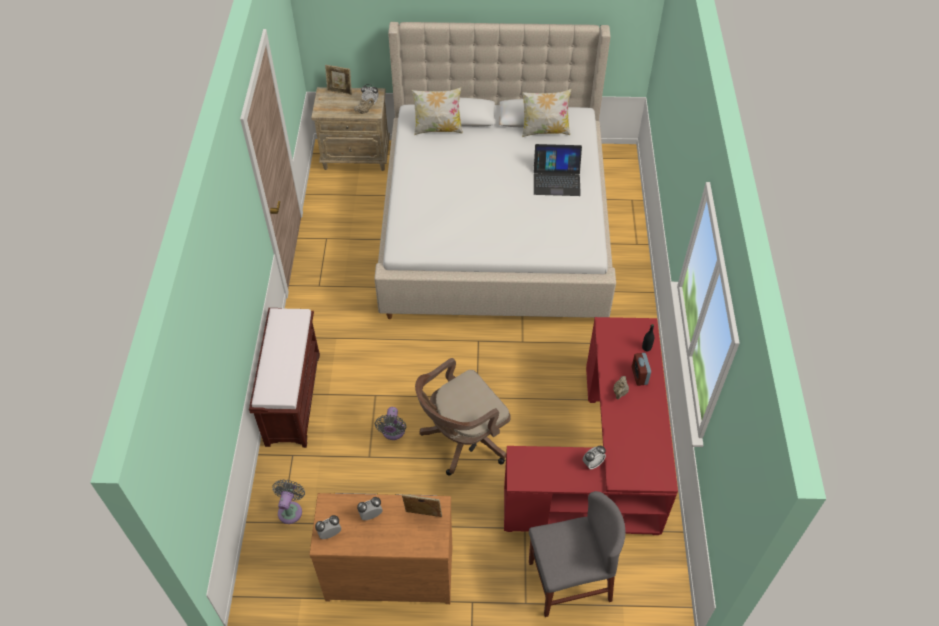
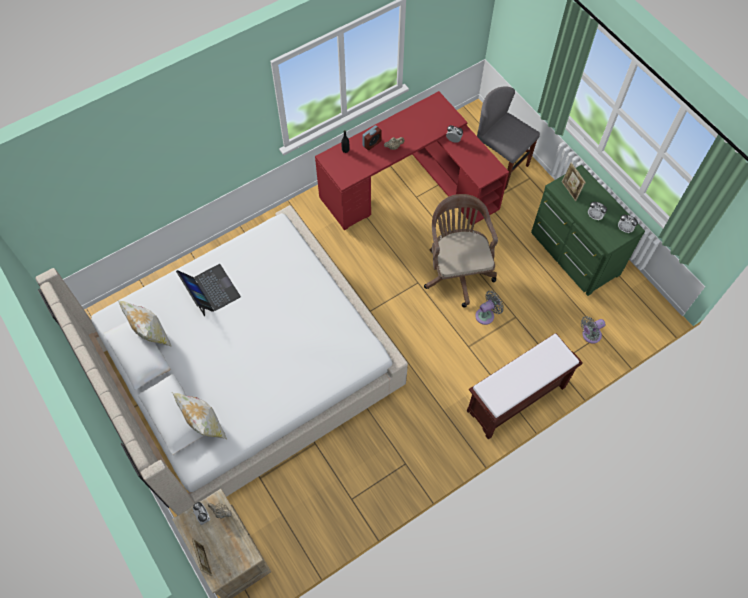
camera: 125 degrees left, 10 degrees up
brown dresser [309,493,452,604] -> green dresser [531,165,645,296]
brown office chair [415,358,511,475] -> brown office chair turned 120 degrees counterclockwise [424,194,498,308]

